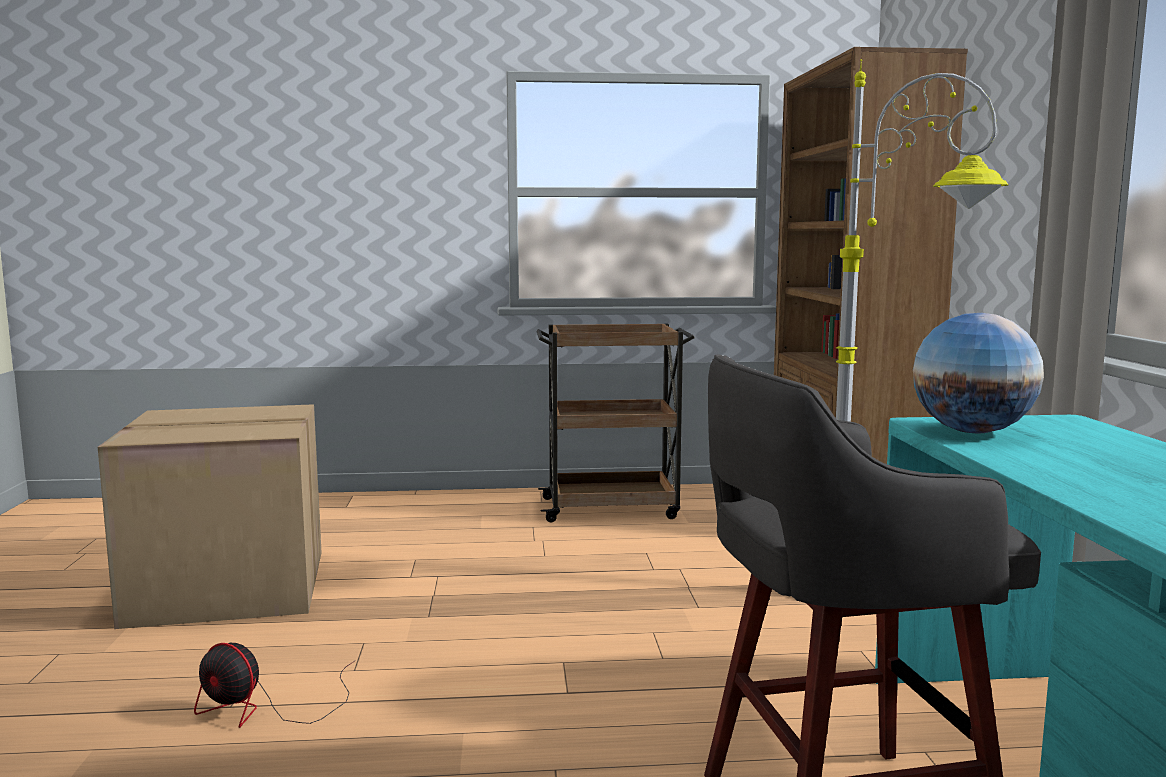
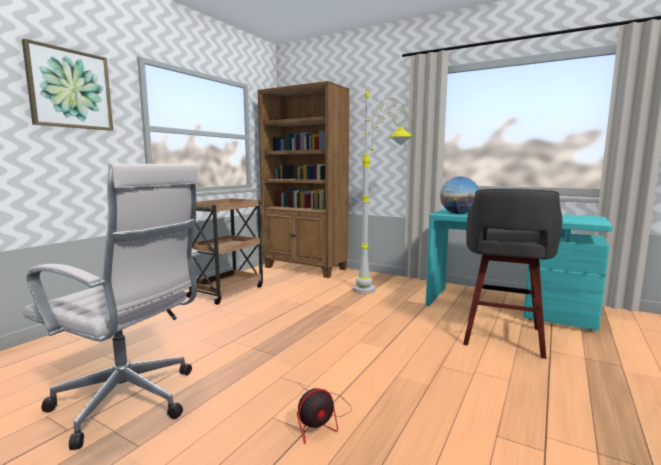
camera: 55 degrees left, 0 degrees up
cardboard box [98,404,322,629] -> white office chair [22,164,200,450]
none -> picture [22,39,113,131]

